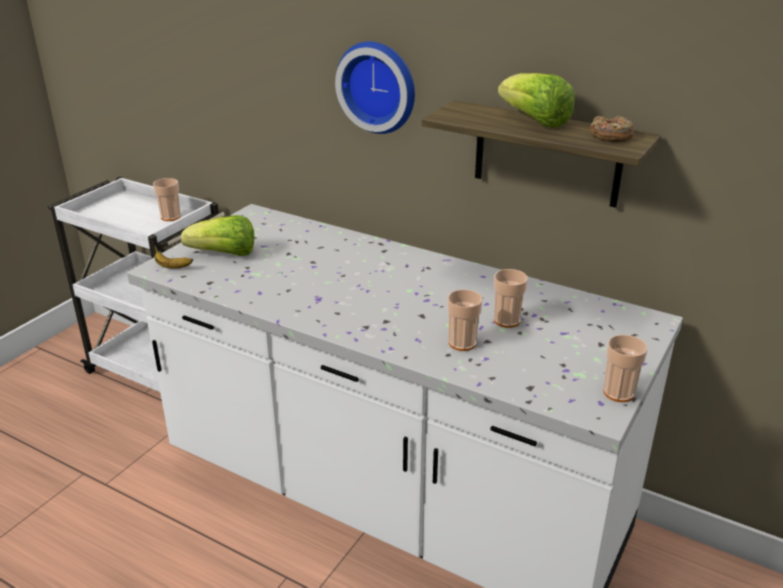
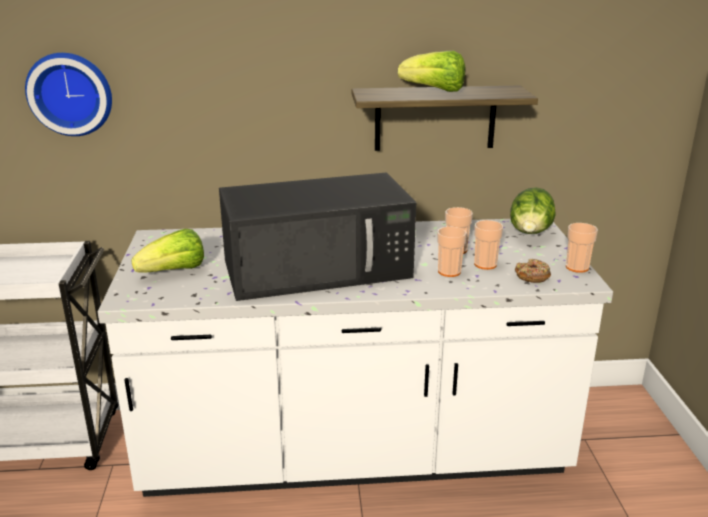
camera: 35 degrees left, 5 degrees down
cup [153,178,181,221] -> cup moved to [474,220,503,270]
banana [154,245,193,269] -> none
wall clock [335,42,415,134] -> wall clock moved to [25,53,112,136]
donut [590,116,634,142] -> donut moved to [515,259,551,283]
none -> black microwave [219,172,416,301]
none -> lettuce [510,187,556,234]

